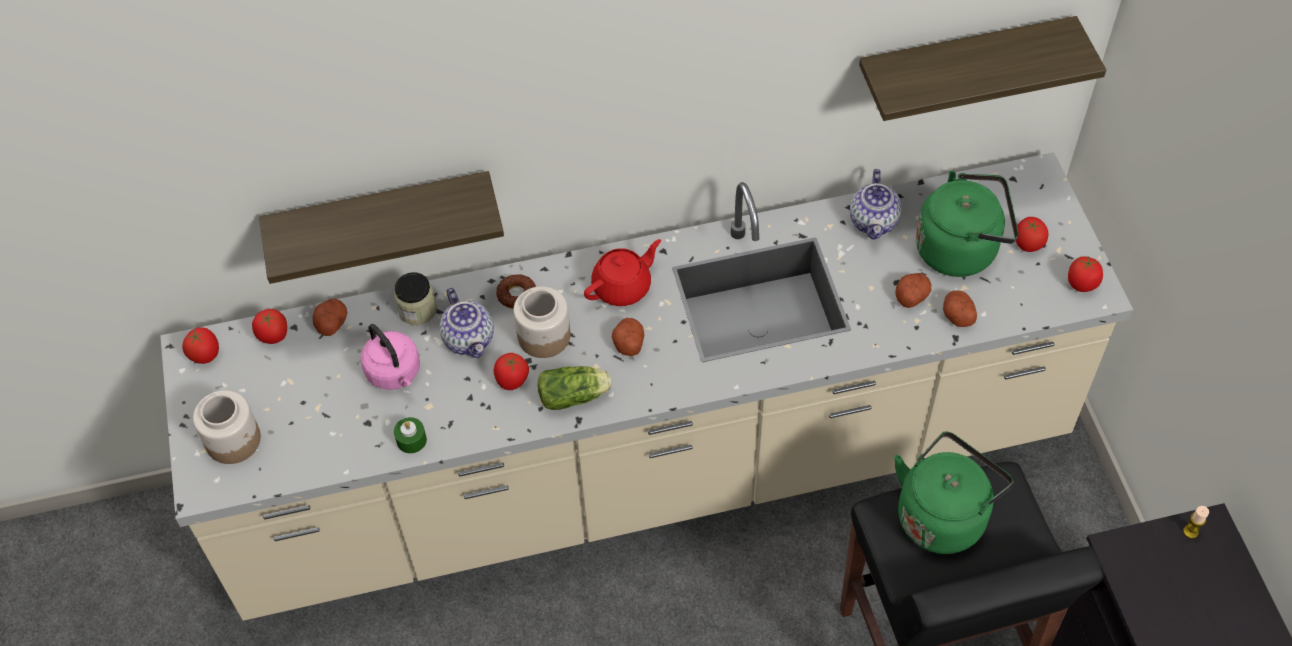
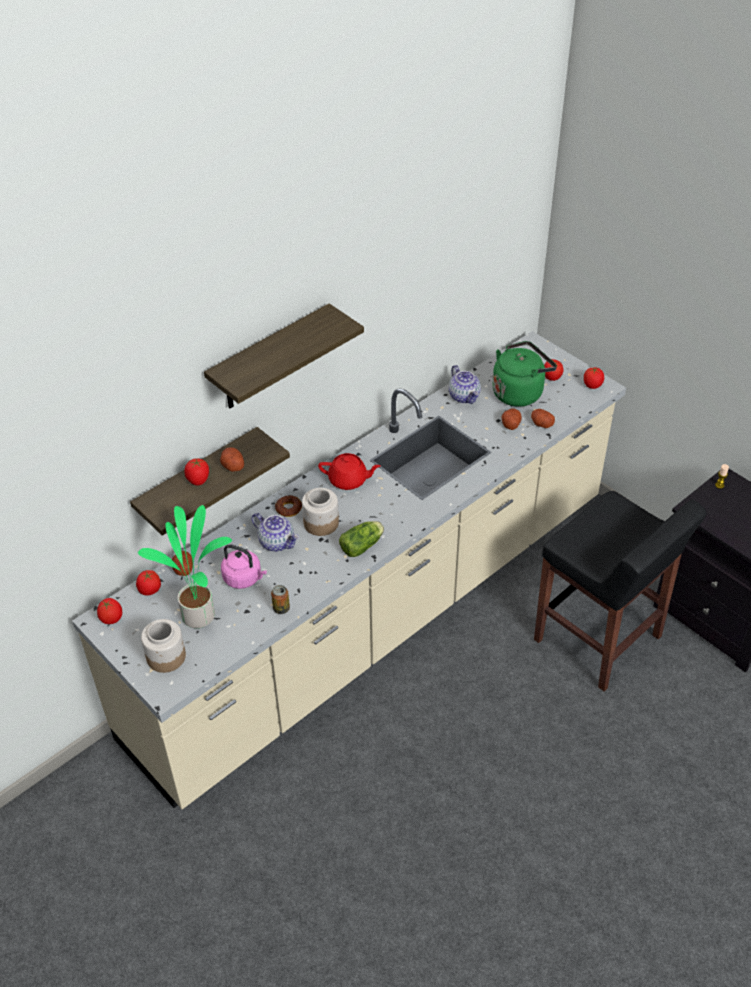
camera: 30 degrees left, 10 degrees down
jar [394,272,437,325] -> none
green candle [394,417,427,454] -> can [271,585,290,614]
tomato [494,353,529,390] -> tomato moved to [185,459,209,485]
red teapot [584,239,661,306] -> red teapot turned 75 degrees clockwise [318,453,381,490]
potato [612,318,644,356] -> potato moved to [220,447,244,472]
shelf [859,16,1106,121] -> shelf moved to [204,303,364,408]
green kettle [894,431,1013,554] -> none
none -> potted plant [138,505,232,628]

